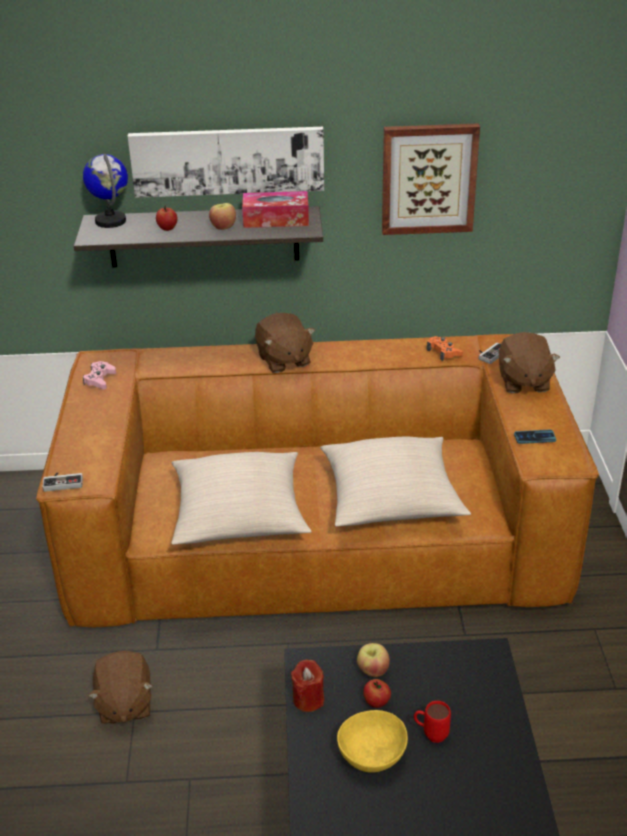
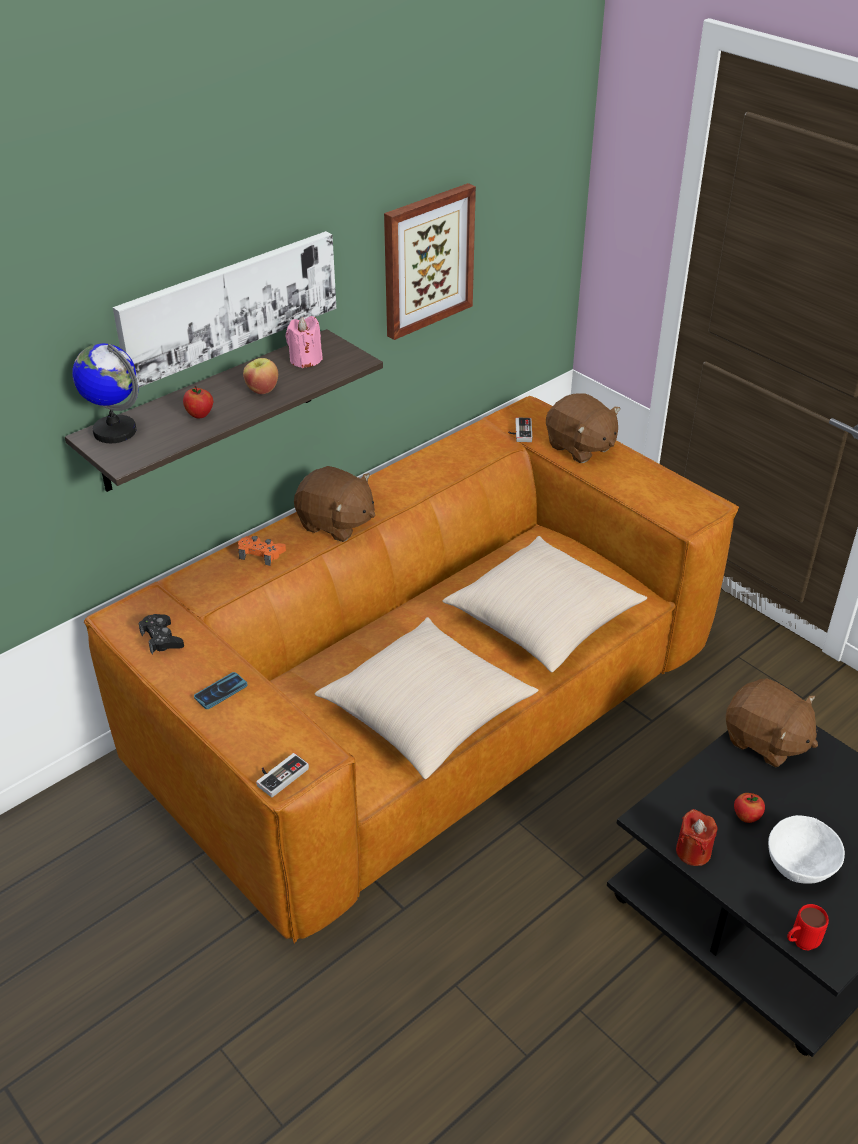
camera: 40 degrees left, 5 degrees up
pink game controller [83,361,116,390] -> black game controller [139,614,184,654]
brown plush toy [88,651,153,725] -> brown plush toy moved to [726,678,818,767]
tissue box [242,191,309,228] -> pink candle [286,316,323,368]
yellow bowl [337,710,408,773] -> white bowl [768,815,845,884]
apple [357,643,390,677] -> none
red mug [414,701,451,743] -> red mug moved to [787,904,829,951]
orange game controller [427,336,463,361] -> orange game controller moved to [238,536,286,566]
phone [514,430,556,444] -> phone moved to [194,672,247,709]

